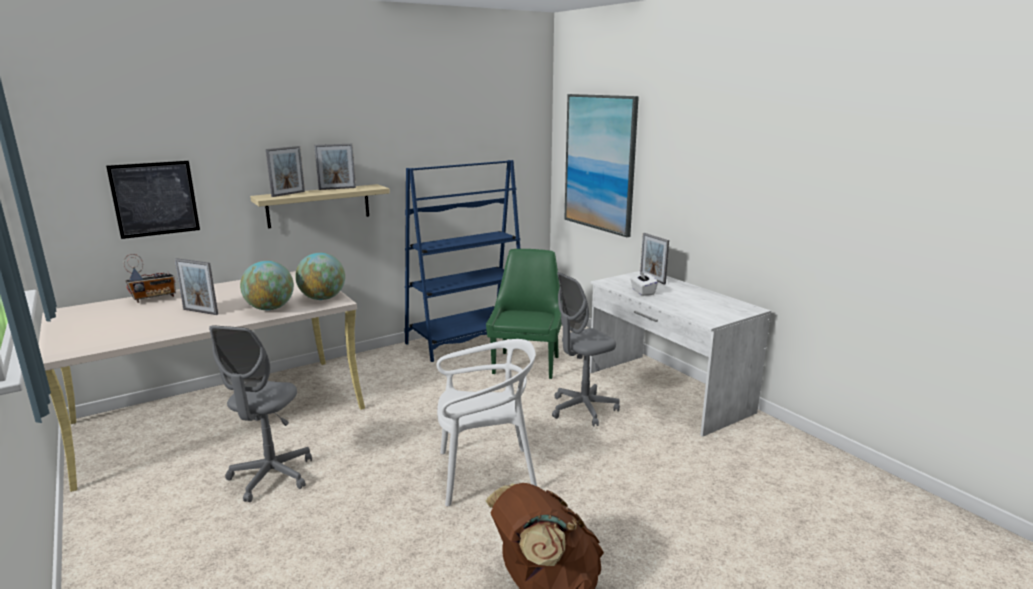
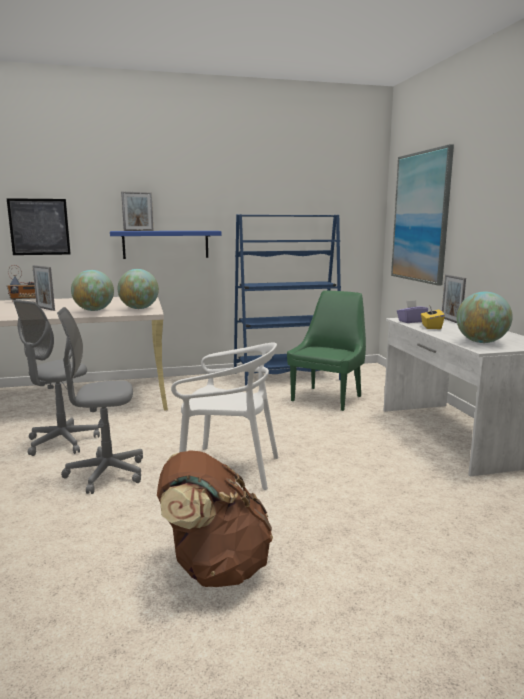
camera: 20 degrees right, 5 degrees down
beige shelf [250,184,390,228] -> blue shelf [110,231,222,259]
picture frame [314,144,356,190] -> none
grey office chair [552,272,620,426] -> grey office chair moved to [57,307,143,494]
white tissue box [630,271,658,296] -> yellow tissue box [421,305,445,329]
none -> purple tissue box [397,300,428,323]
none -> globe [456,292,513,343]

